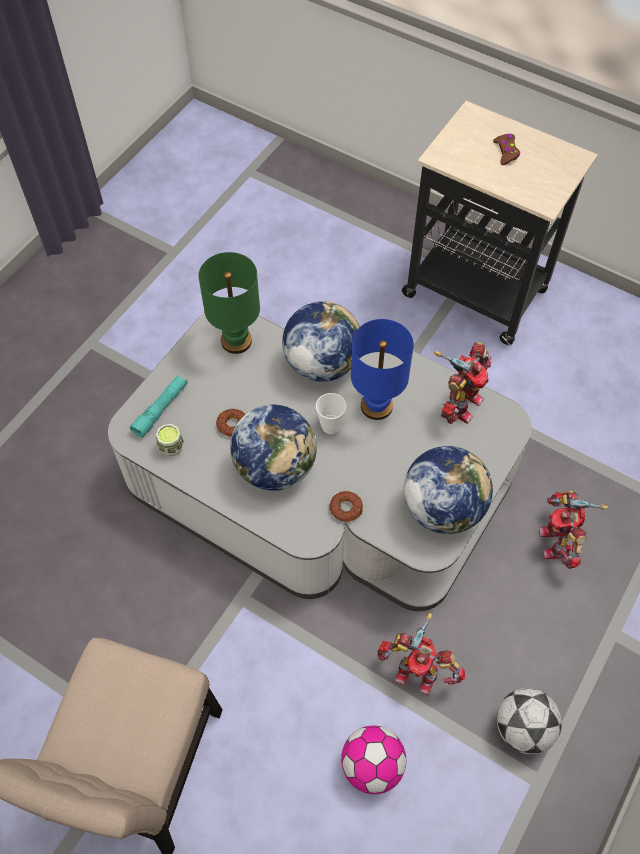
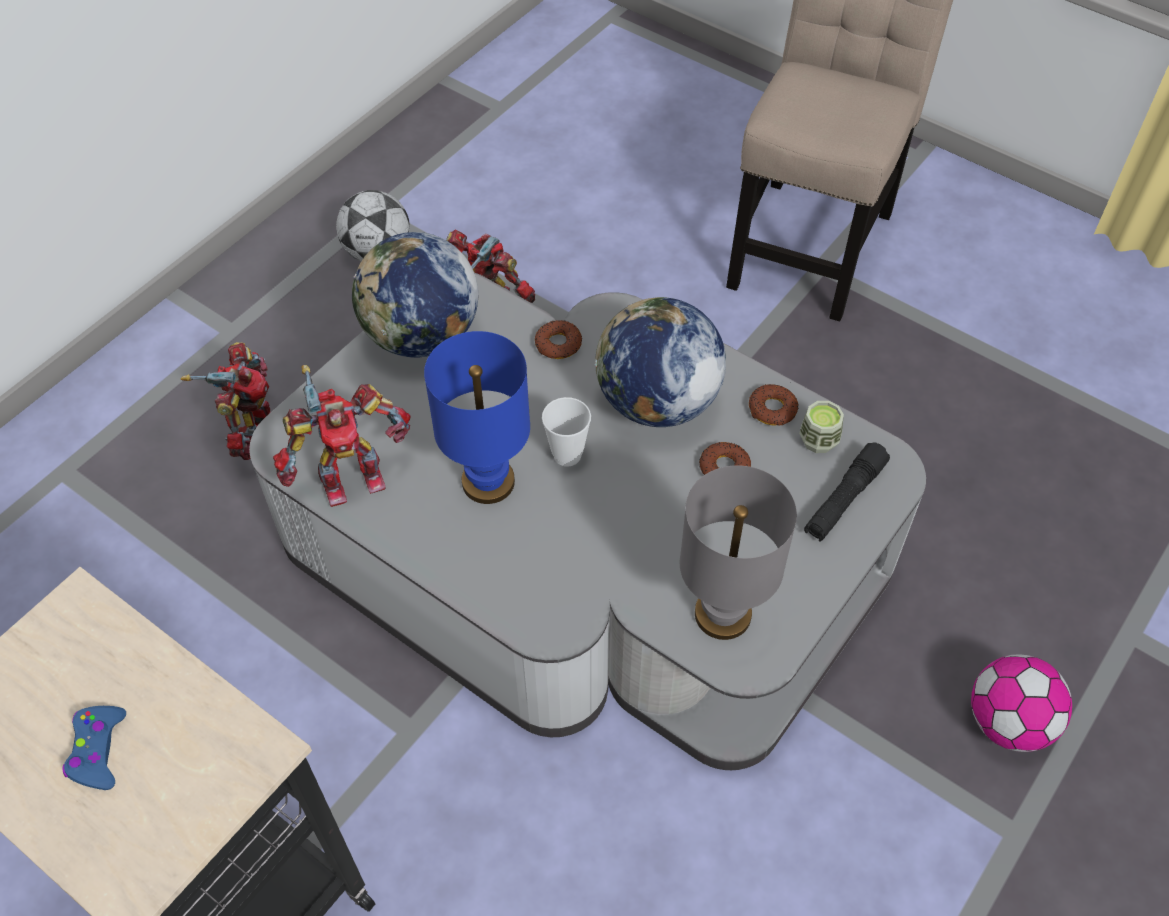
camera: 175 degrees left, 5 degrees down
turquoise flashlight [130,375,188,438] -> black flashlight [804,442,890,541]
green table lamp [198,252,260,354] -> grey table lamp [680,465,797,640]
globe [282,301,360,382] -> none
football [341,725,406,794] -> football moved to [971,654,1072,752]
toy robot [434,343,492,424] -> toy robot turned 150 degrees counterclockwise [273,365,411,507]
brown game controller [493,134,520,165] -> blue game controller [62,706,126,790]
none -> donut [749,384,799,426]

